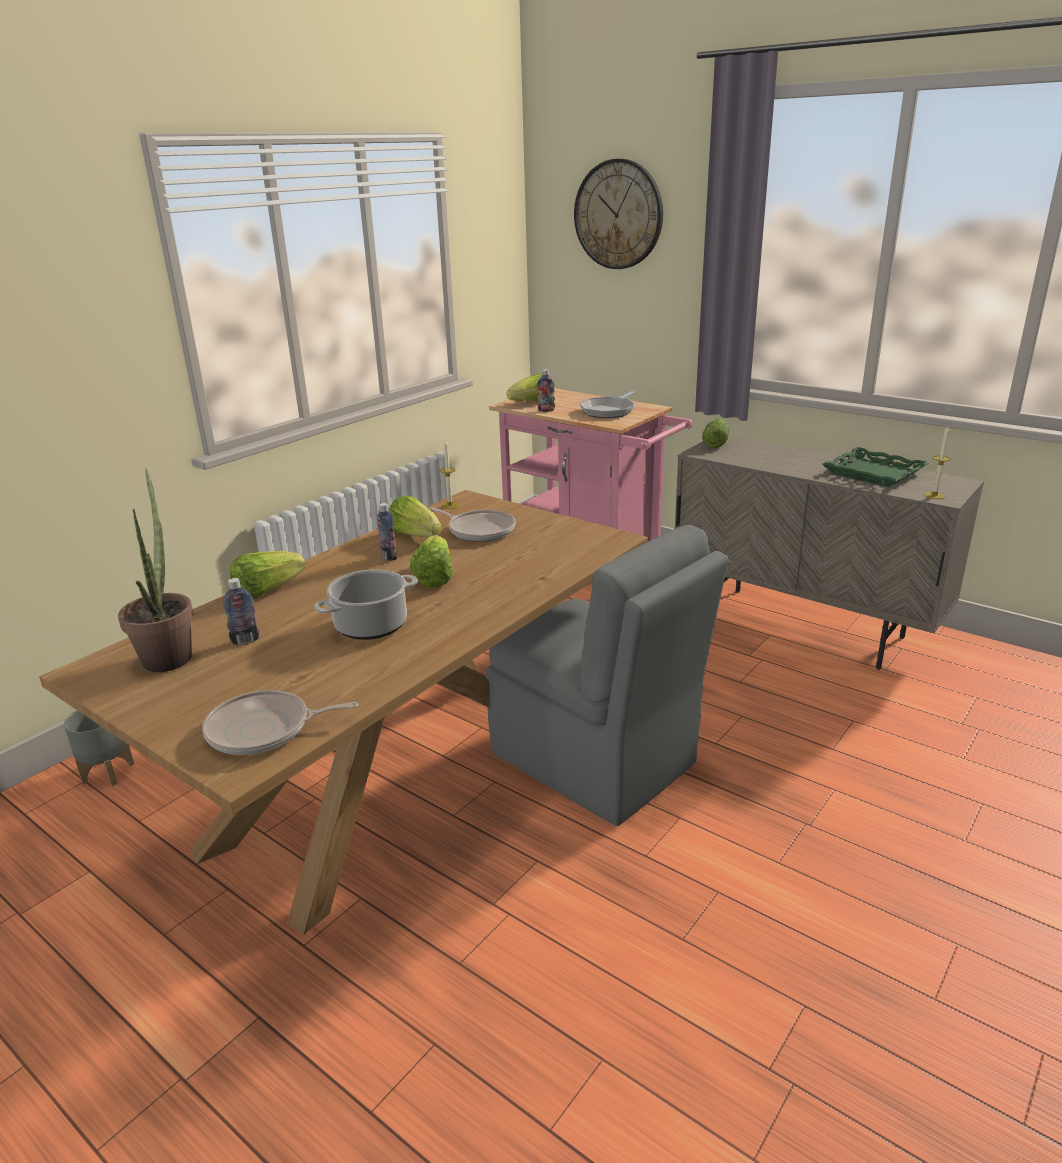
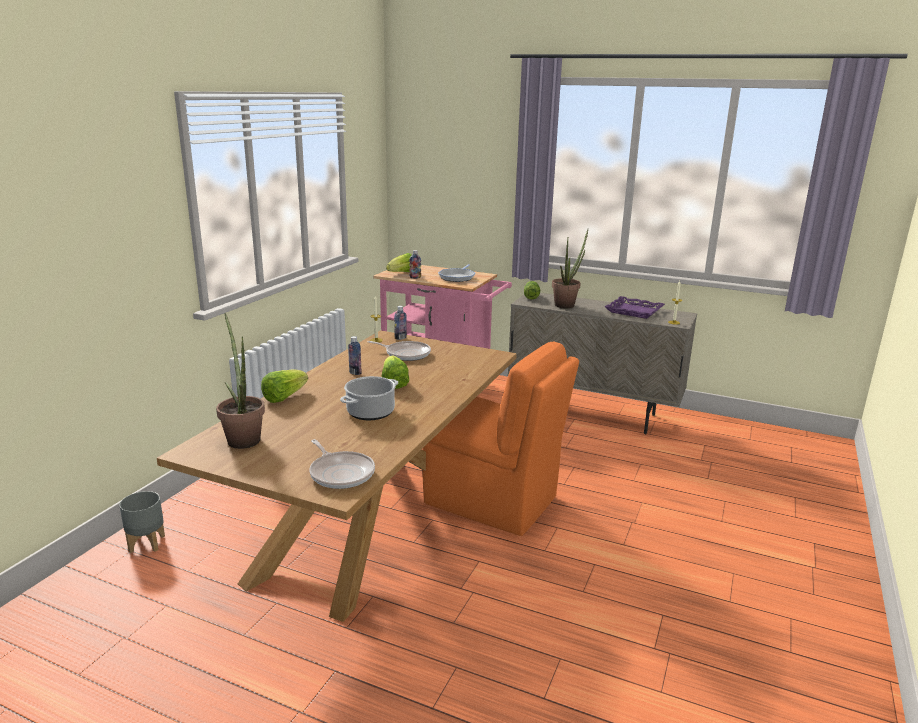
camera: 15 degrees left, 5 degrees down
frying pan [202,690,358,755] -> frying pan turned 105 degrees counterclockwise [309,439,375,489]
bottle [223,578,259,645] -> bottle moved to [394,306,407,340]
lettuce [389,496,442,537] -> none
grey chair [486,525,729,826] -> orange chair [423,341,579,536]
wall clock [574,159,663,269] -> none
green tray [822,447,928,487] -> purple tray [605,296,665,319]
none -> potted plant [552,229,588,309]

